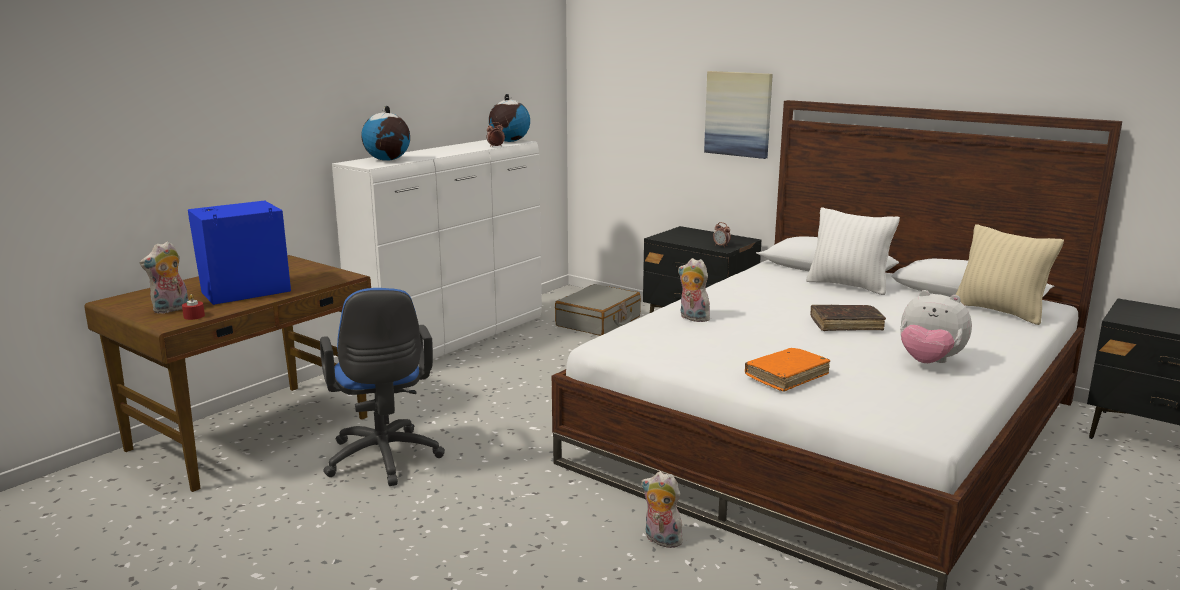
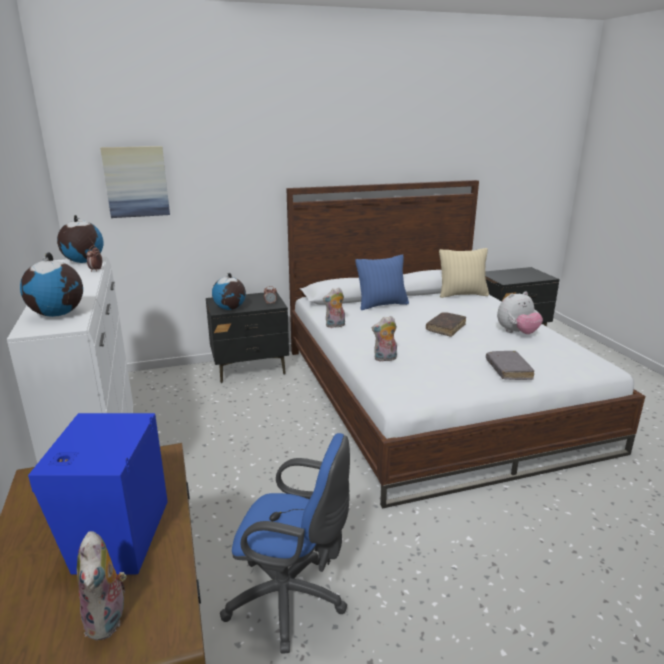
camera: 55 degrees left, 5 degrees up
red candle [182,294,205,320] -> none
grey suitcase [555,284,641,336] -> none
plush toy [641,472,683,548] -> plush toy moved to [323,288,345,328]
picture [704,71,773,159] -> picture moved to [100,146,170,218]
orange book [745,348,830,391] -> grey book [486,351,534,380]
white pillow [806,208,900,295] -> blue pillow [355,255,409,310]
none -> globe [212,273,246,310]

